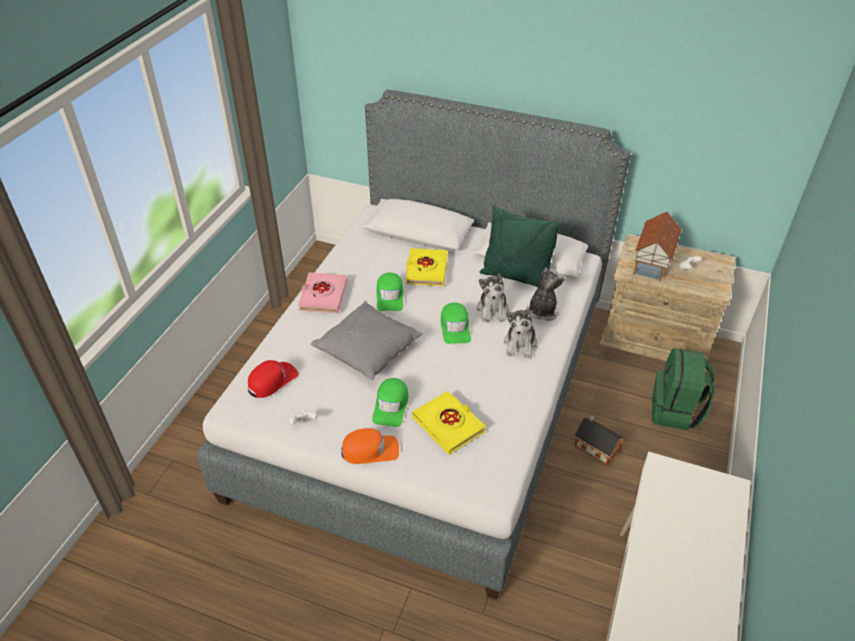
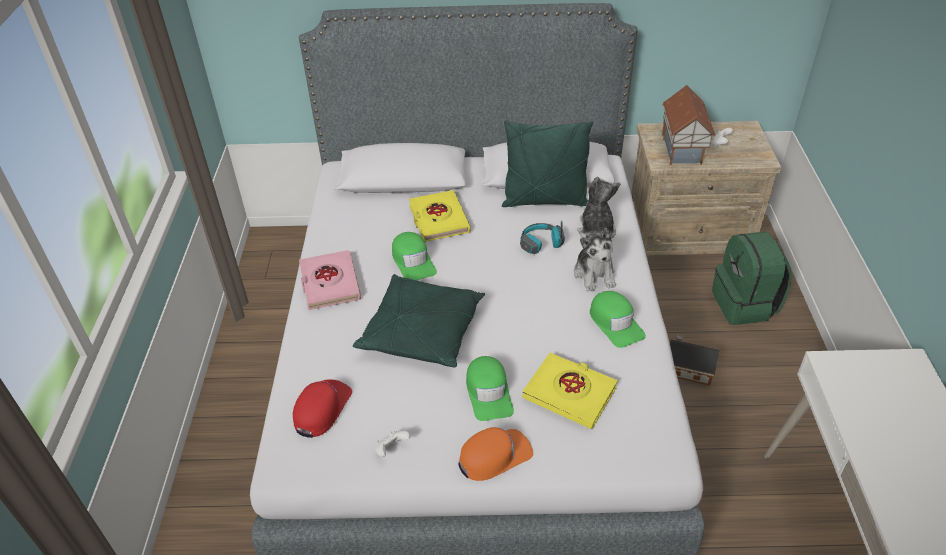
camera: 20 degrees left, 0 degrees up
grey pillow [311,301,423,380] -> green pillow [353,274,485,367]
green cap [441,303,471,344] -> green cap moved to [590,291,646,348]
plush toy [477,274,509,322] -> headphones [520,221,565,254]

